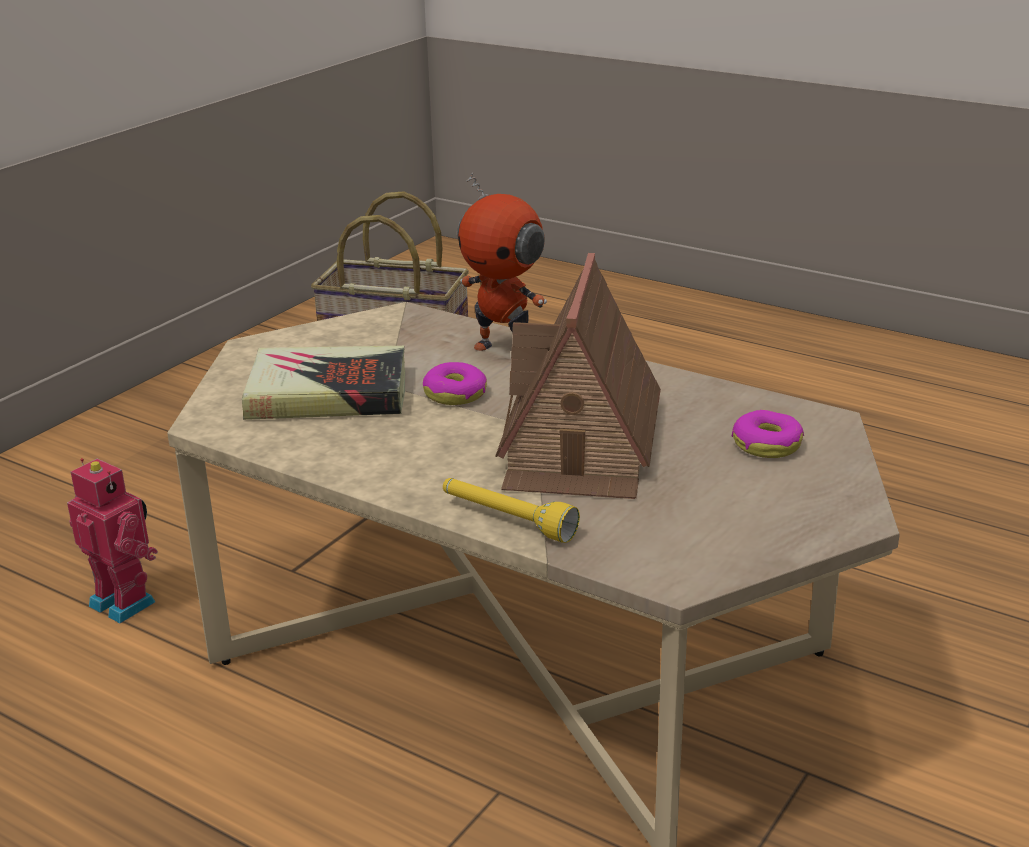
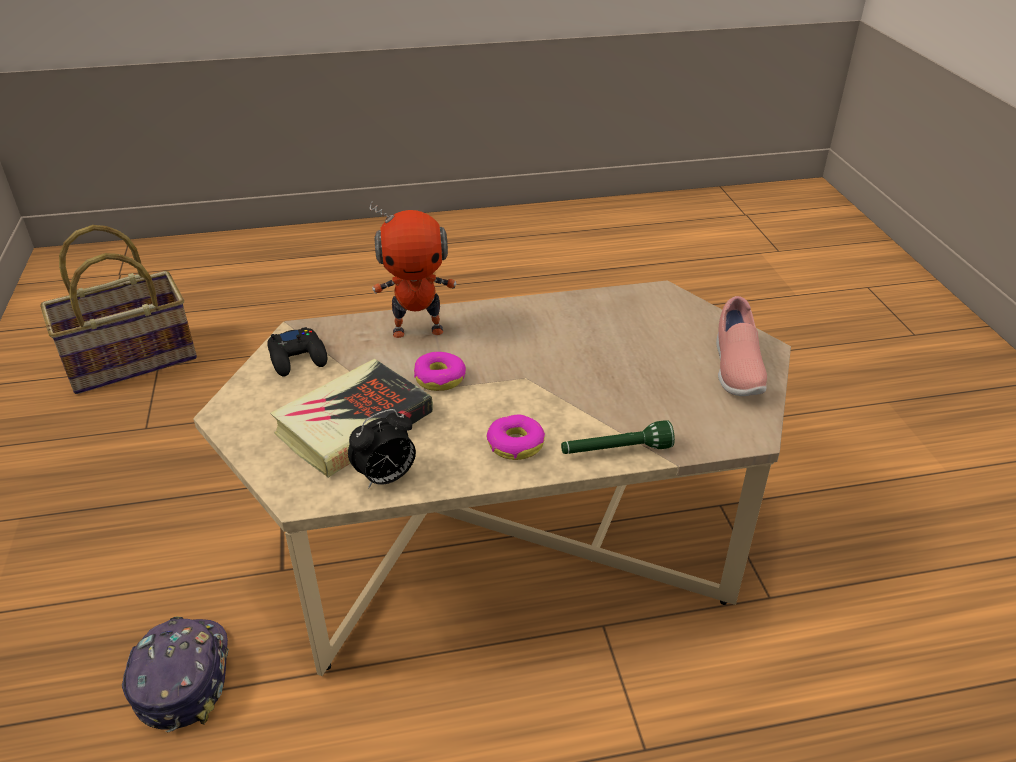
camera: 45 degrees left, 10 degrees up
toy robot [67,458,158,623] -> cap [122,616,229,732]
yellow flashlight [443,478,580,543] -> green flashlight [561,420,675,454]
toy house [495,253,661,499] -> none
donut [732,410,804,458] -> donut moved to [486,415,545,460]
none -> black game controller [267,327,327,376]
none -> alarm clock [348,409,416,489]
none -> pink shoe [716,296,767,396]

